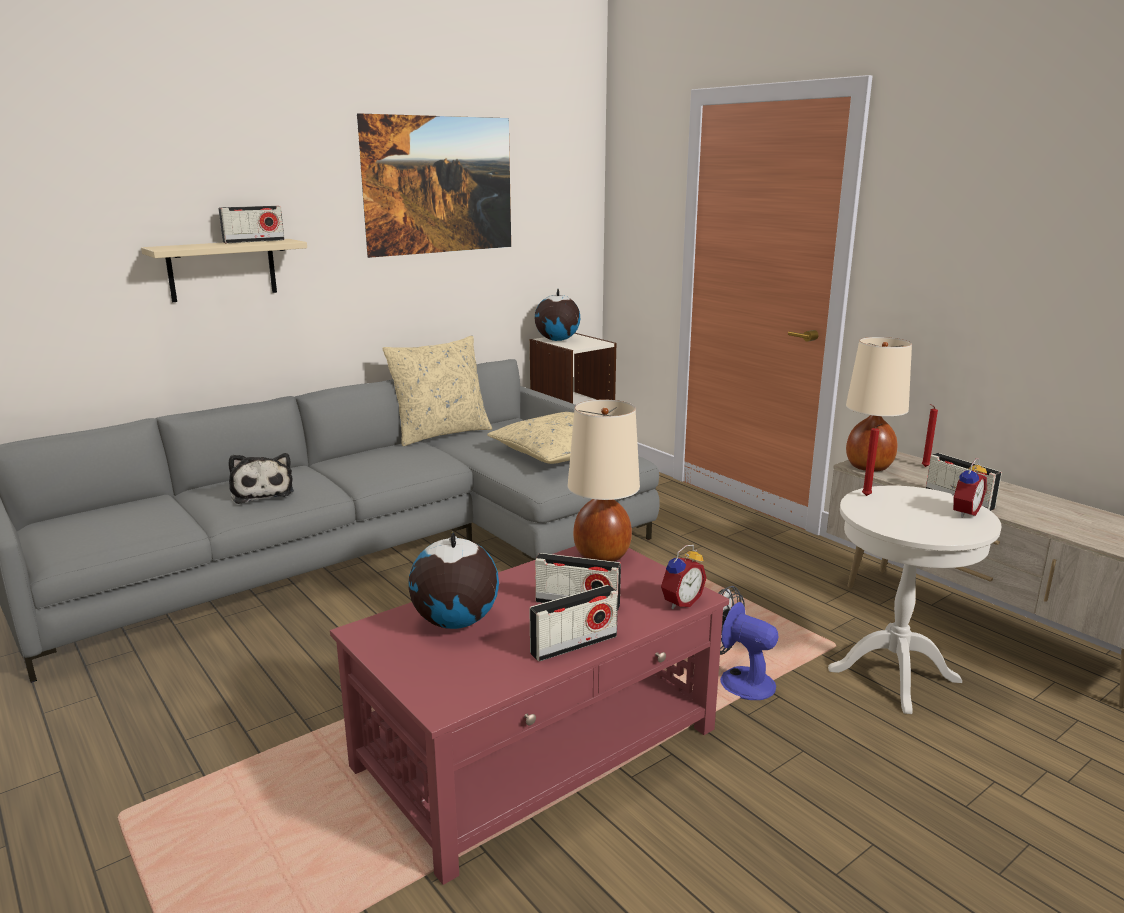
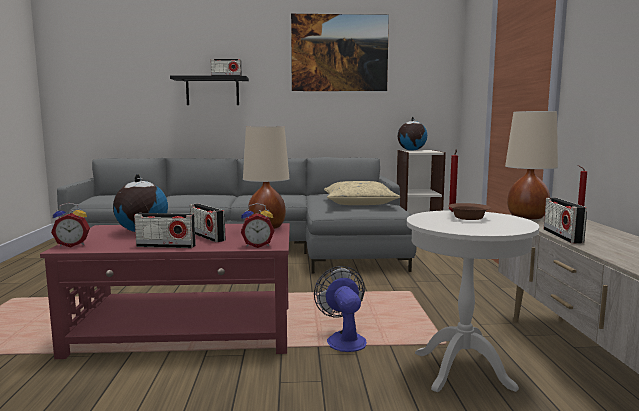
camera: 35 degrees right, 10 degrees down
beige shelf [141,239,307,302] -> black shelf [170,75,249,105]
plush toy [228,453,294,504] -> none
beige pillow [382,335,492,446] -> none
alarm clock [952,458,987,518] -> alarm clock moved to [51,203,90,248]
none -> brown bowl [448,203,491,220]

